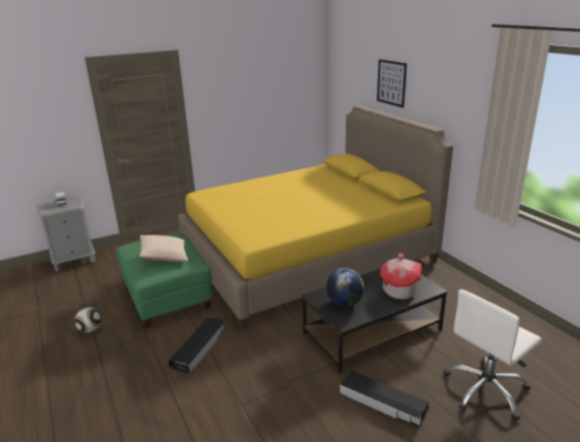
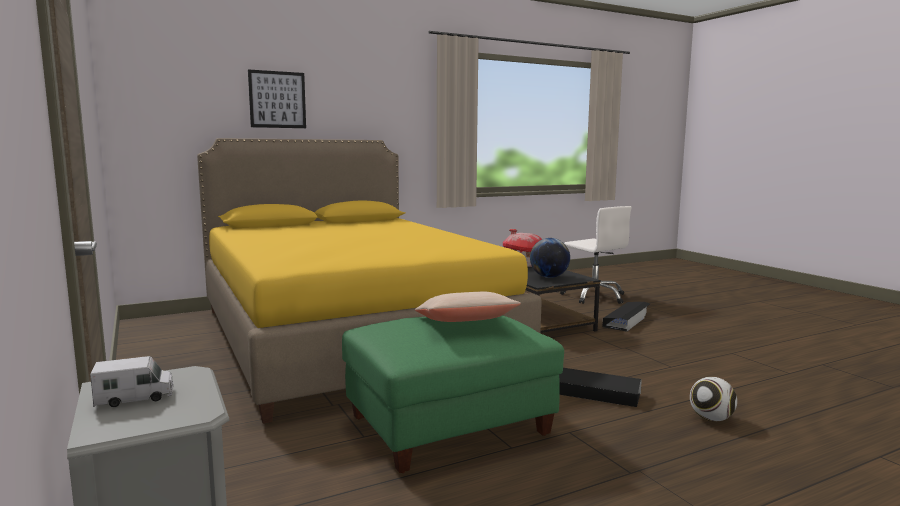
camera: 90 degrees left, 15 degrees down
football [75,307,102,333] -> football moved to [690,377,737,421]

